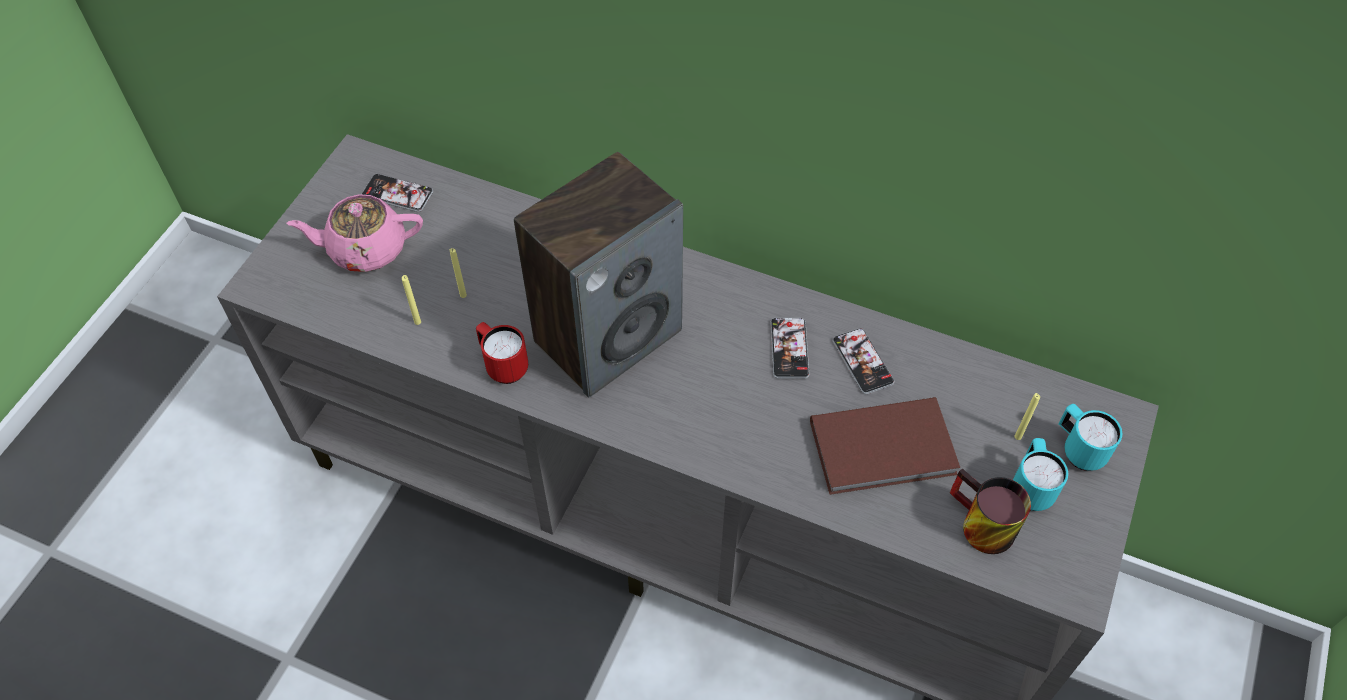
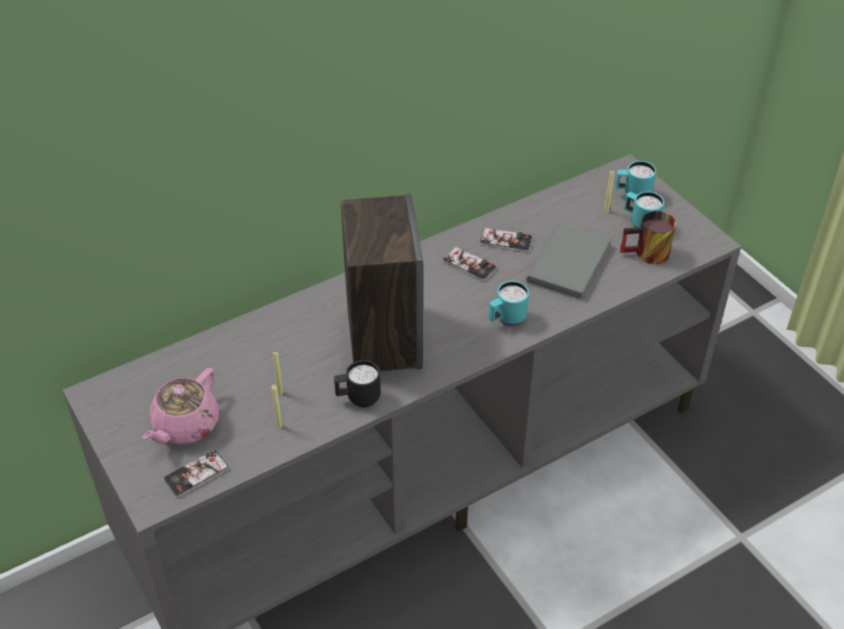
camera: 55 degrees left, 10 degrees down
phone [362,174,433,212] -> phone moved to [163,450,229,497]
red mug [476,322,528,384] -> black mug [334,360,381,407]
brown book [810,397,960,495] -> grey book [526,223,611,300]
none -> turquoise mug [489,281,529,326]

